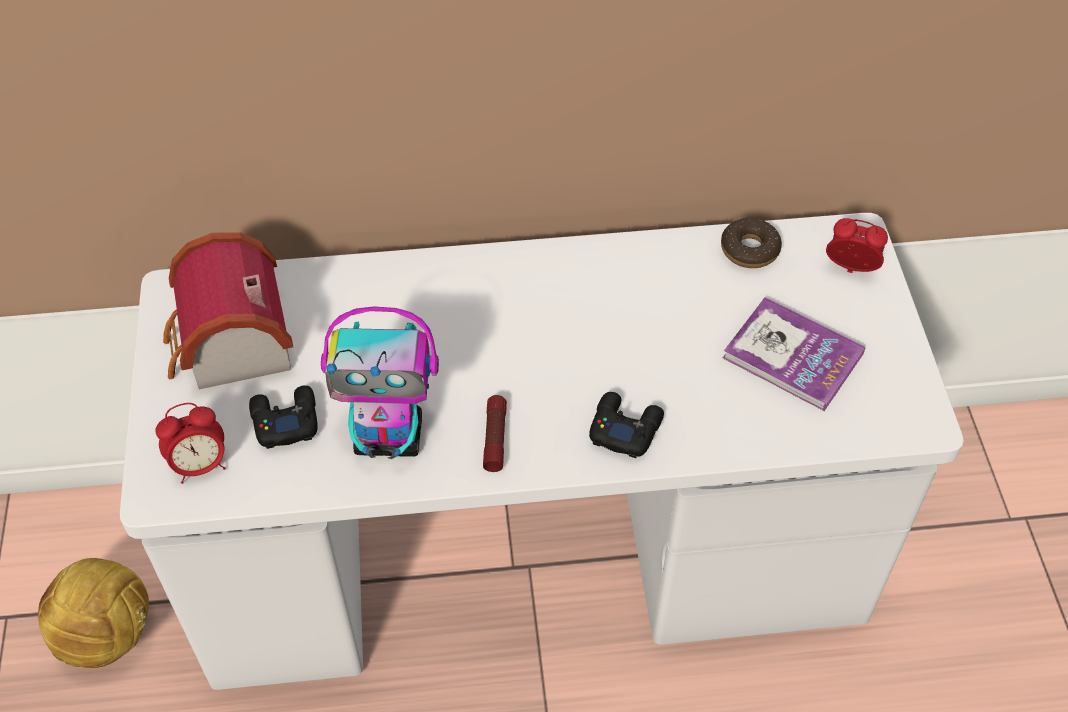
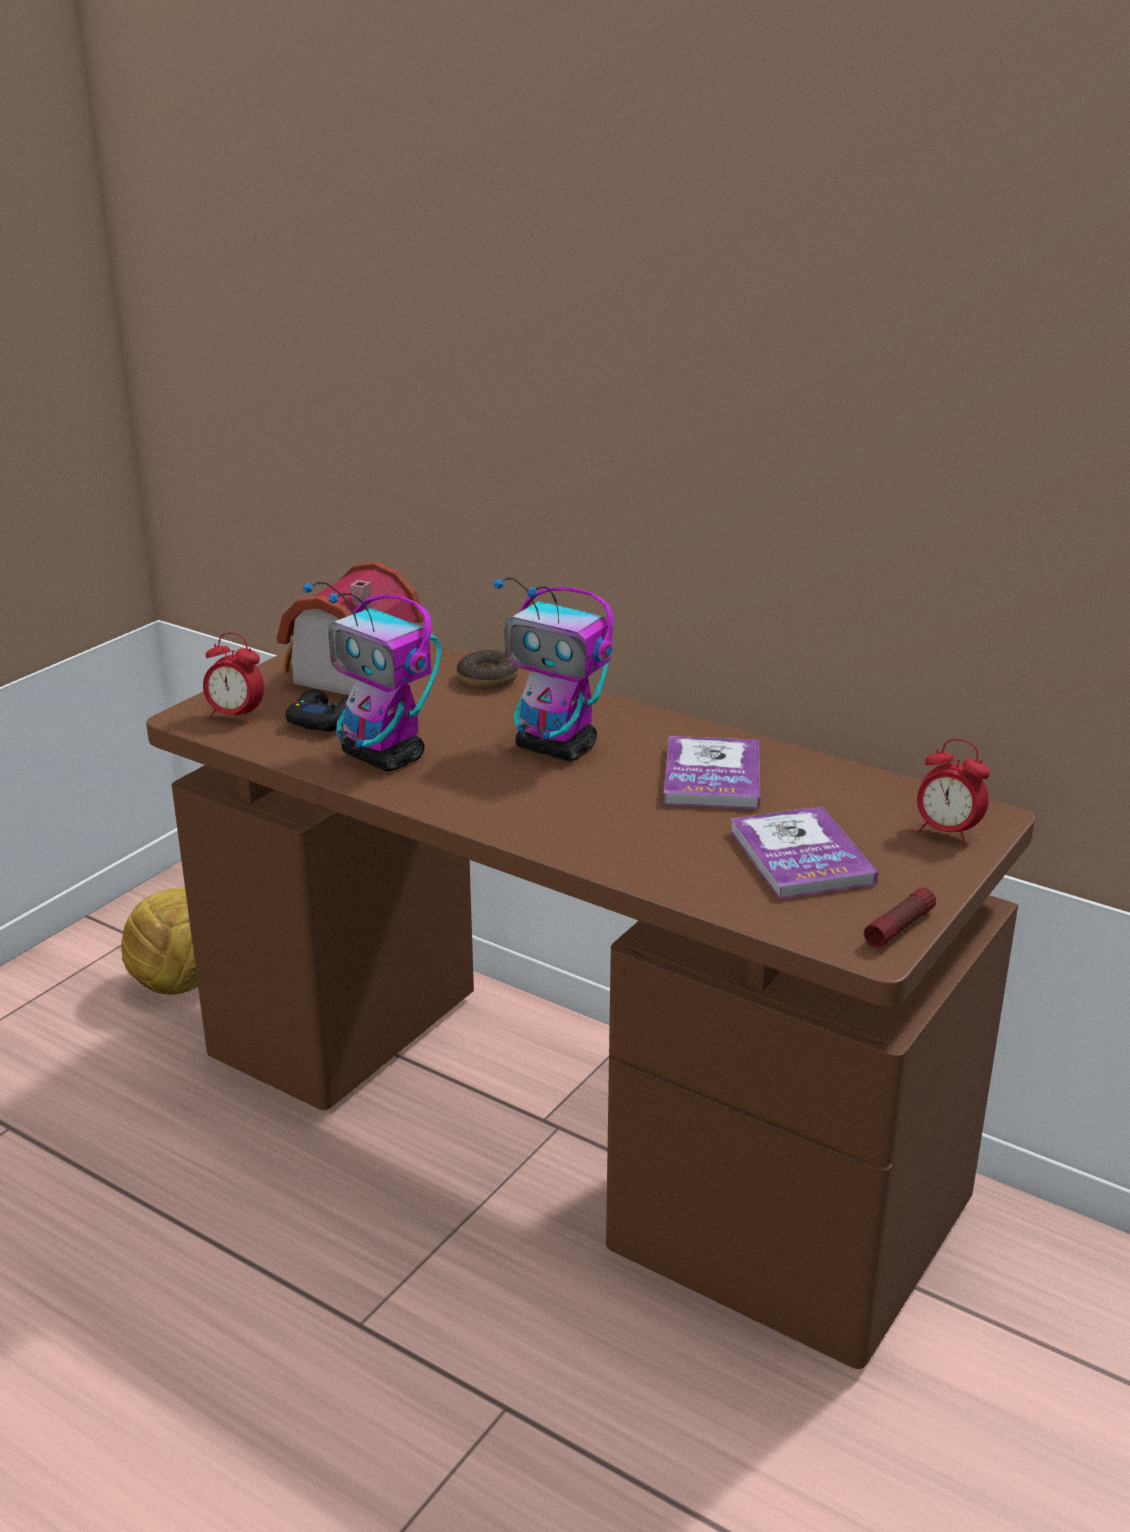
camera: 40 degrees right, 25 degrees down
white desk [120,213,964,690] -> brown desk [146,644,1035,1369]
flashlight [483,395,507,472] -> flashlight moved to [864,887,936,948]
black game controller [589,392,664,458] -> none
donut [721,218,782,268] -> donut moved to [457,650,518,689]
alarm clock [826,218,888,273] -> alarm clock turned 150 degrees clockwise [917,738,990,845]
none -> toy robot [494,577,614,761]
none -> book [663,736,760,810]

